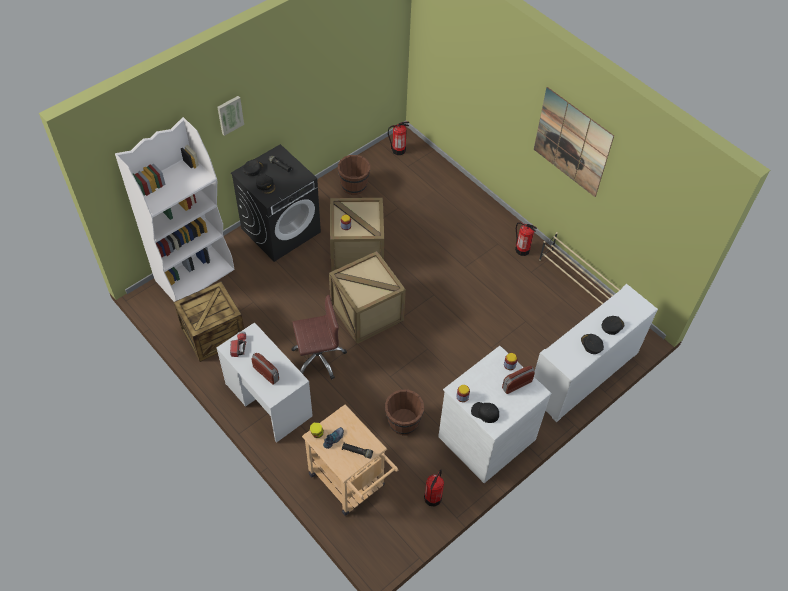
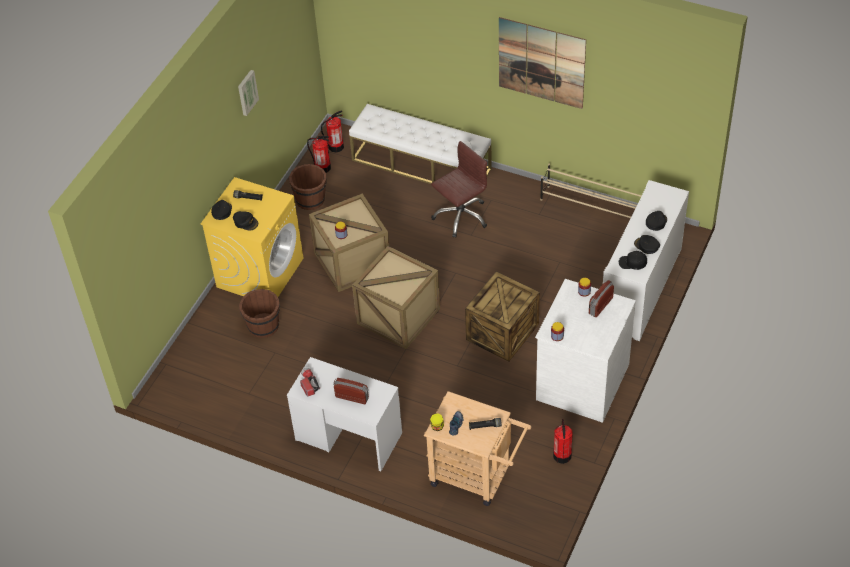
camera: 20 degrees left, 5 degrees down
white bookcase [115,117,235,302] -> none
crate [173,281,244,362] -> crate moved to [465,271,540,362]
picture [217,96,244,136] -> picture moved to [238,70,259,116]
black washing machine [231,144,321,262] -> yellow washing machine [200,177,303,297]
brown office chair [291,295,347,380] -> brown office chair moved to [431,141,487,238]
brown bucket [385,389,424,435] -> brown bucket moved to [239,289,280,338]
black cap [471,402,499,423] -> black cap moved to [619,251,647,270]
fire extinguisher [515,222,537,256] -> fire extinguisher moved to [307,136,331,173]
none -> white bench [349,104,492,197]

